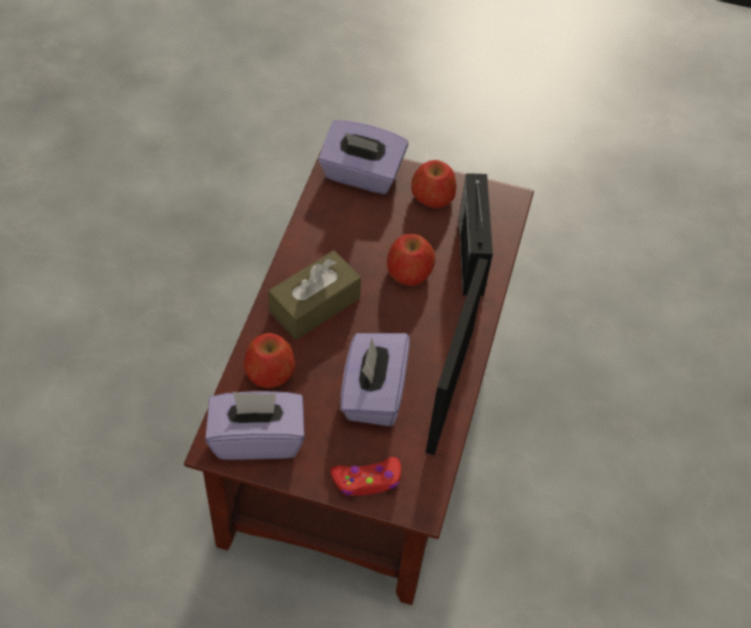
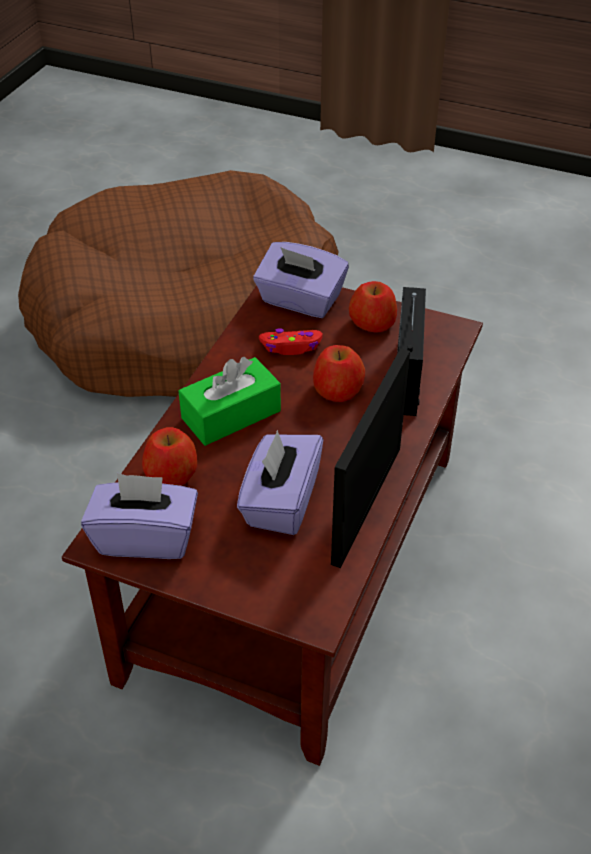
camera: 10 degrees right, 10 degrees down
brown tissue box [268,250,361,340] -> green tissue box [178,357,281,446]
red game controller [330,457,401,496] -> red game controller moved to [259,328,322,355]
none -> brown dog bed [18,170,338,397]

